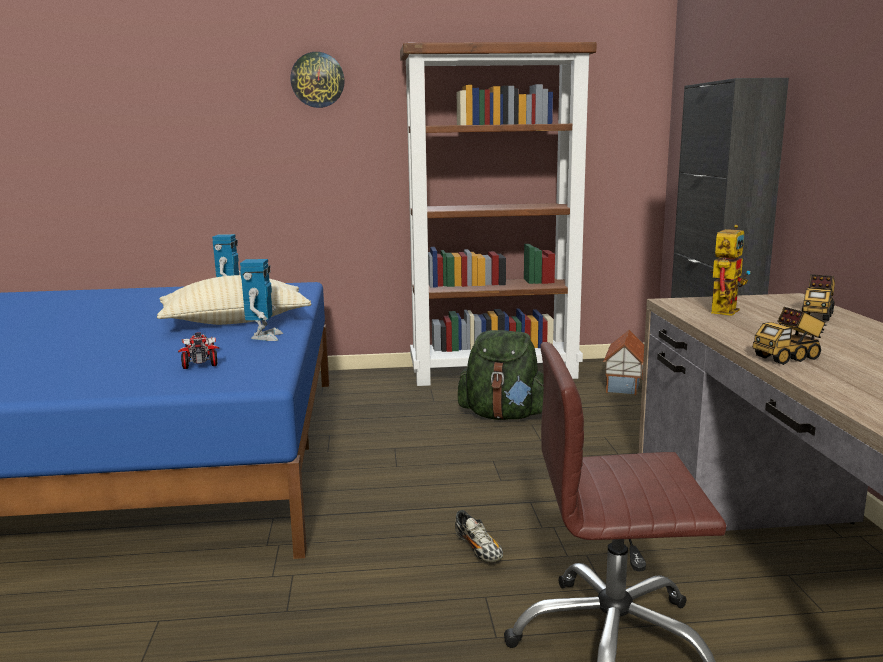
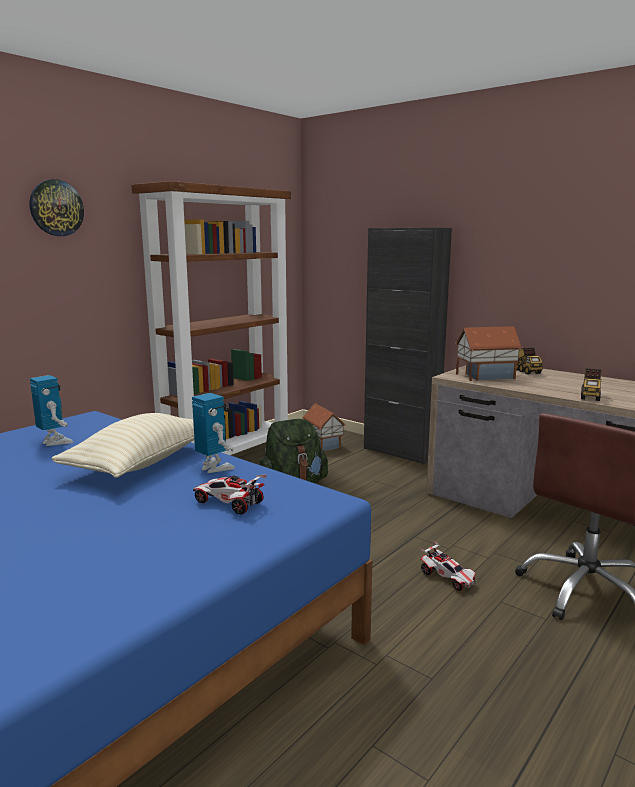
camera: 45 degrees left, 0 degrees up
shoe [455,510,503,562] -> toy car [420,541,477,591]
toy robot [711,225,751,316] -> toy house [455,326,522,381]

